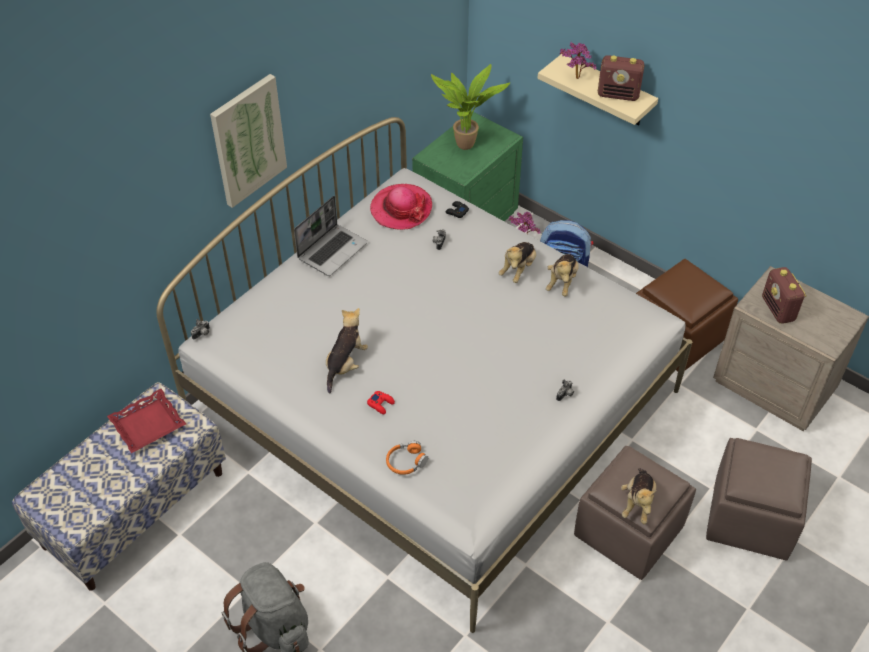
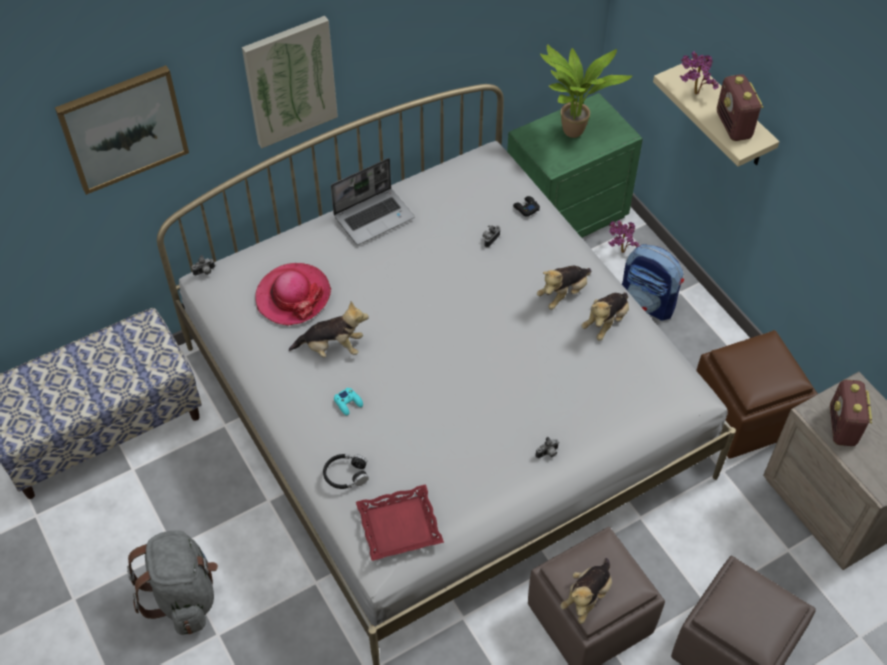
camera: 20 degrees right, 5 degrees up
red tray [107,389,186,453] -> red tray moved to [356,484,444,561]
plush toy [326,308,368,393] -> plush toy turned 45 degrees clockwise [289,301,369,358]
red game controller [367,391,395,414] -> turquoise game controller [334,387,363,416]
hat [370,184,432,230] -> hat moved to [255,263,331,326]
orange headphones [386,441,428,475] -> black headphones [323,454,369,489]
radio [598,55,645,101] -> radio turned 45 degrees clockwise [717,74,764,141]
none -> picture [55,65,189,195]

